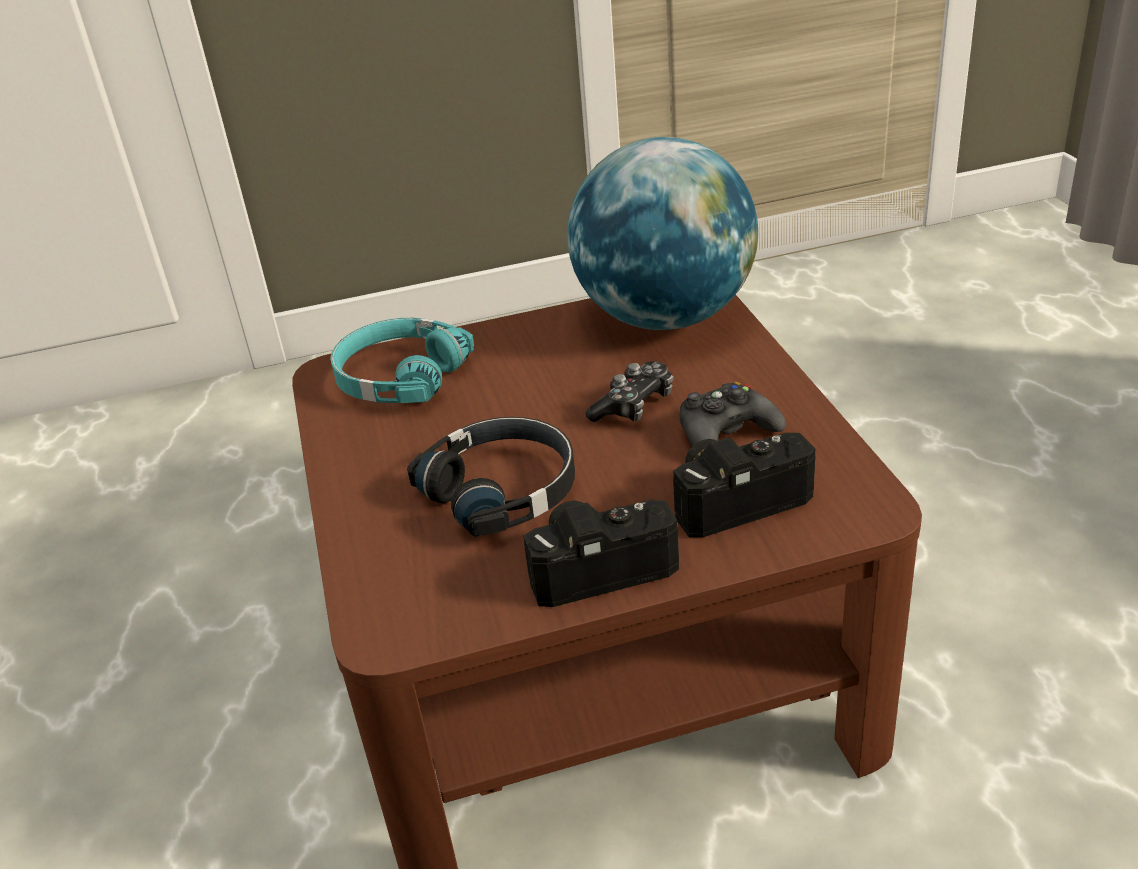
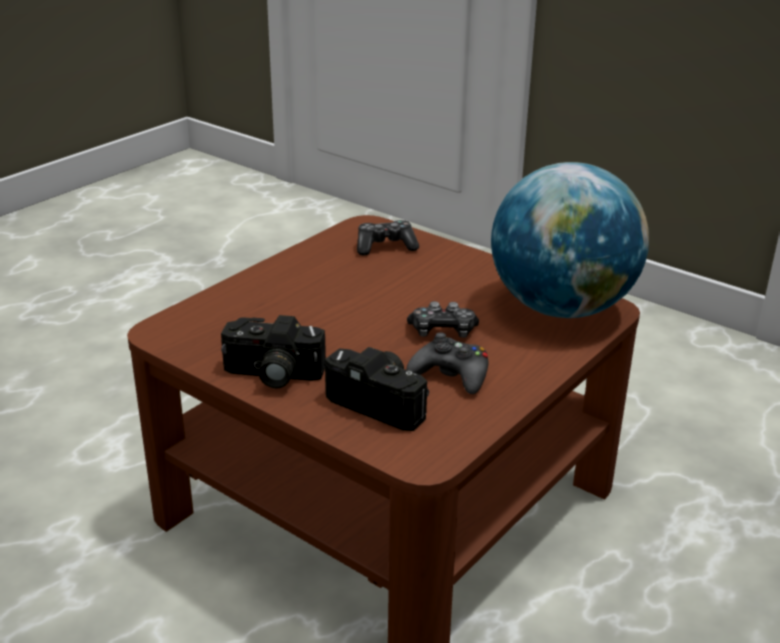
camera: 50 degrees right, 5 degrees down
turquoise headphones [331,318,474,403] -> game controller [357,220,419,255]
black headphones [407,417,575,537] -> none
camera [523,500,679,607] -> camera turned 150 degrees clockwise [221,315,326,388]

